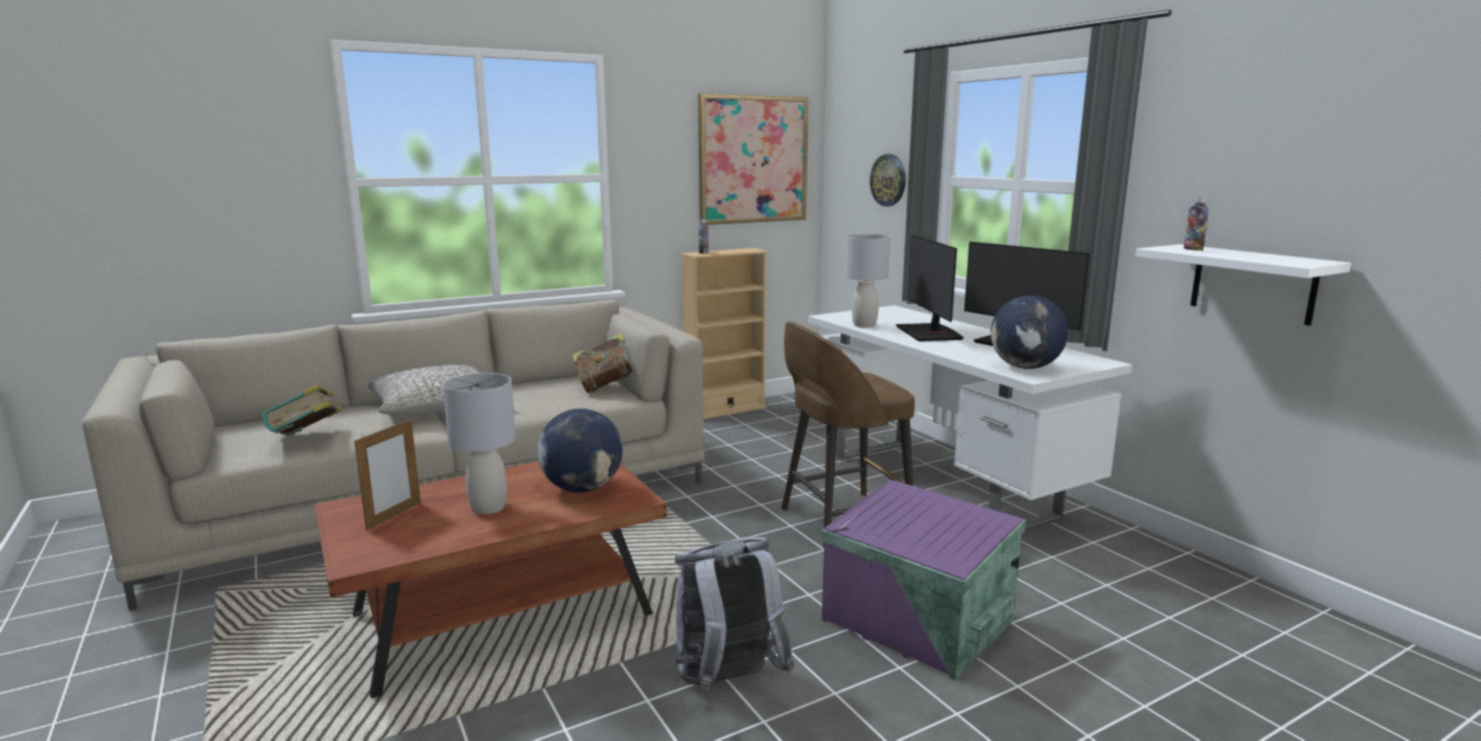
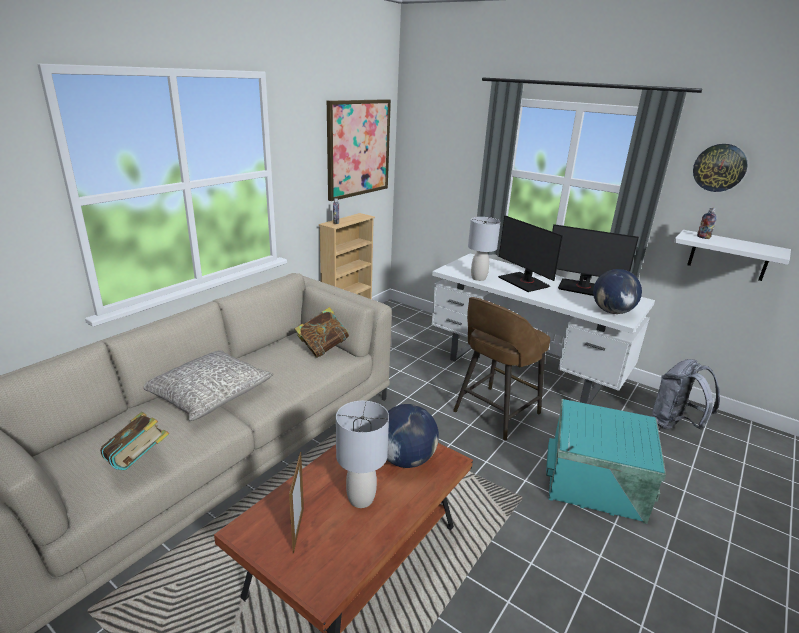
camera: 25 degrees left, 10 degrees up
grey backpack [675,537,795,690] -> grey backpack moved to [652,359,720,430]
purple storage box [821,480,1026,680] -> turquoise storage box [546,399,666,524]
wall clock [870,154,906,206] -> wall clock moved to [693,144,747,192]

